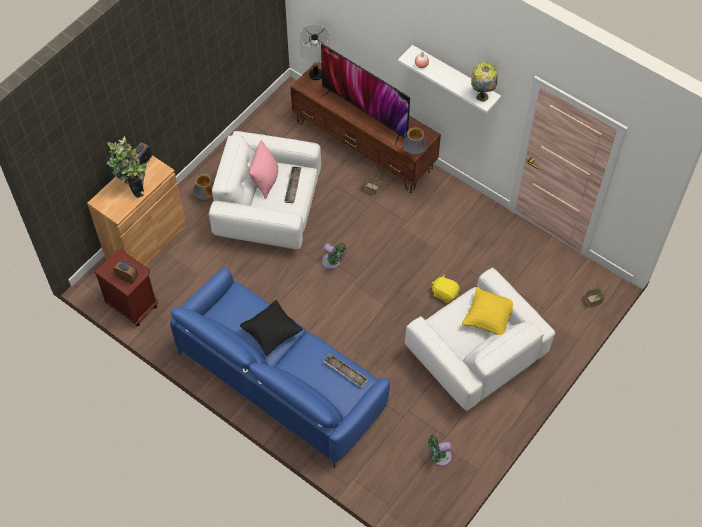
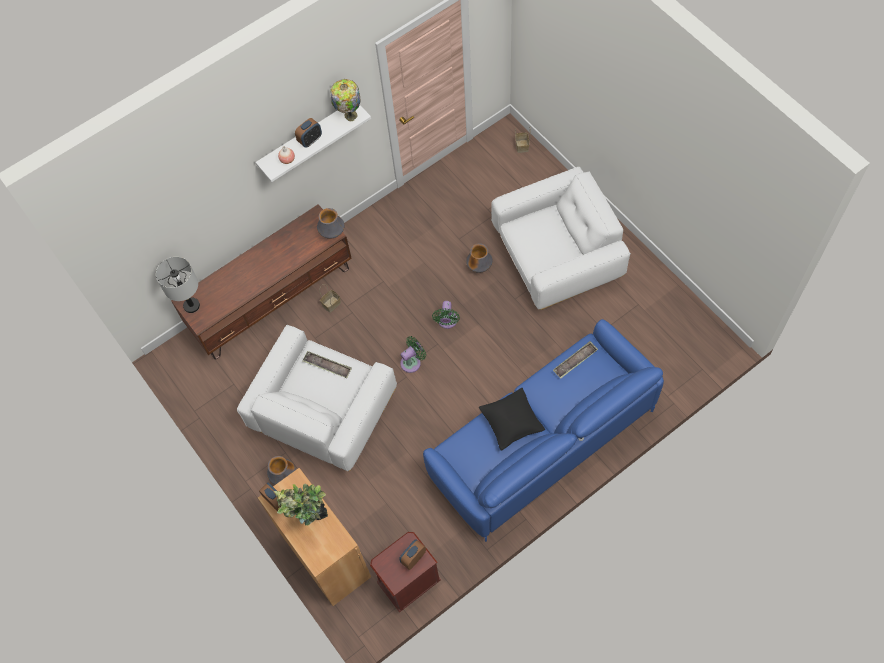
camera: 70 degrees left, 5 degrees up
pink pillow [249,140,278,199] -> none
television [320,43,410,145] -> none
green fan [428,435,452,466] -> green fan moved to [432,301,460,329]
yellow plush toy [432,274,460,303] -> vase [466,243,493,273]
yellow pillow [462,287,513,335] -> none
none -> alarm clock [295,118,322,148]

